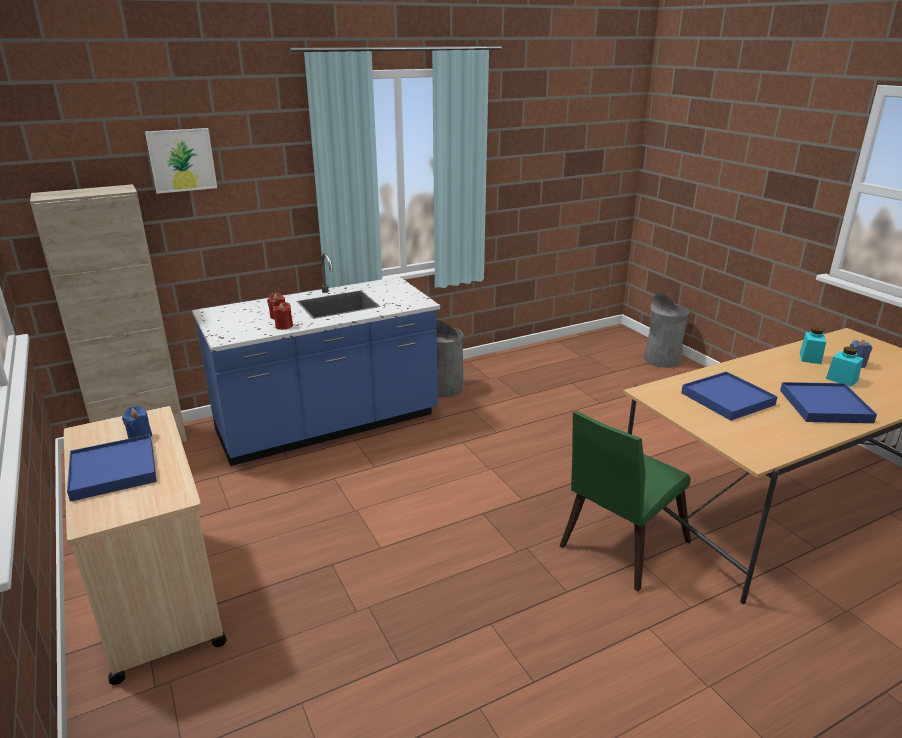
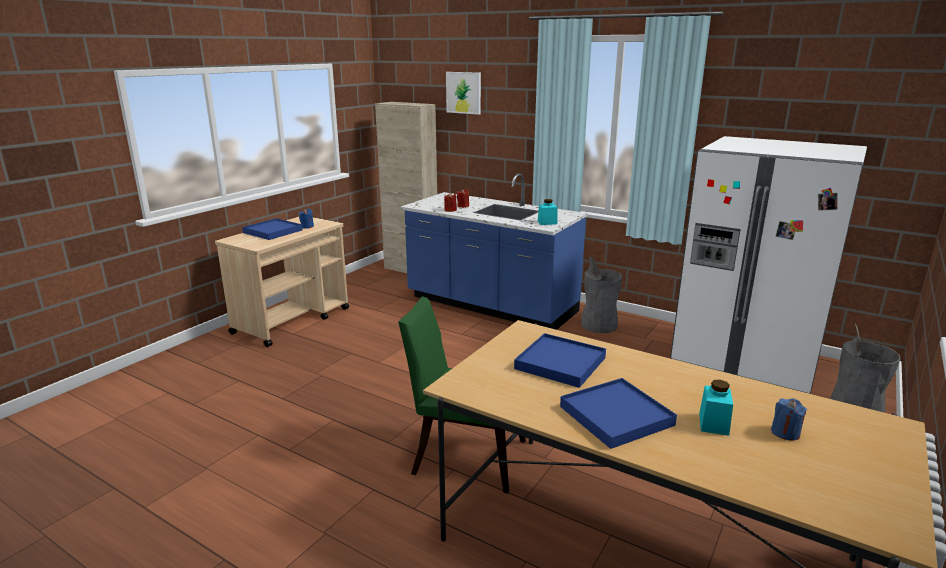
camera: 60 degrees right, 5 degrees down
turquoise jar [800,327,826,364] -> turquoise jar moved to [538,199,557,225]
none -> white fridge [670,136,867,394]

